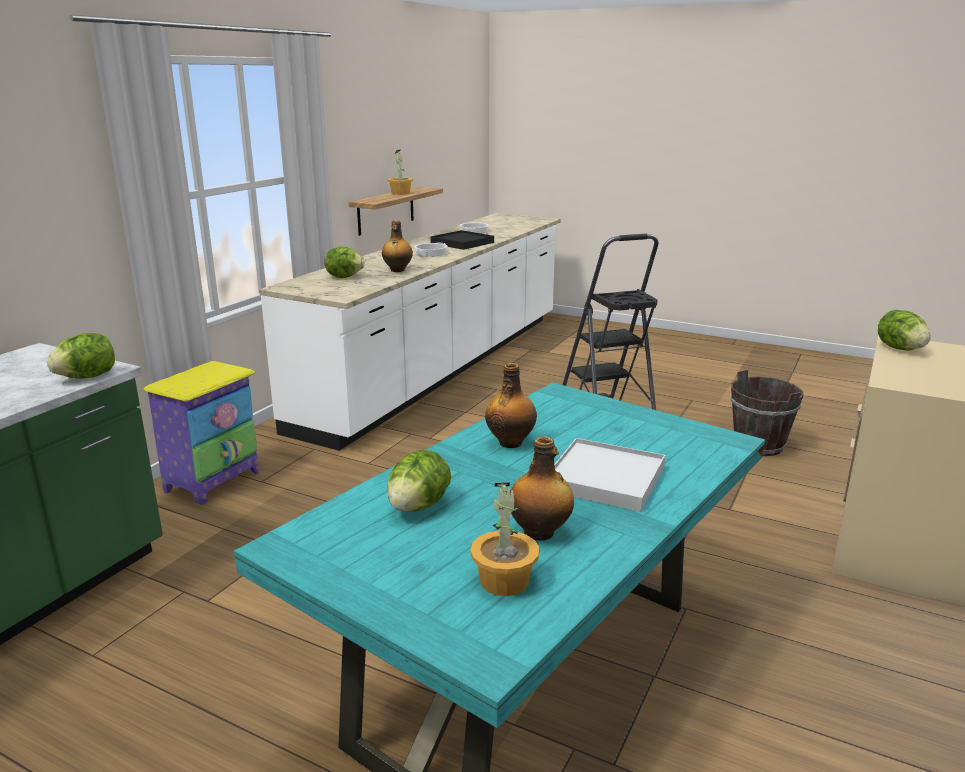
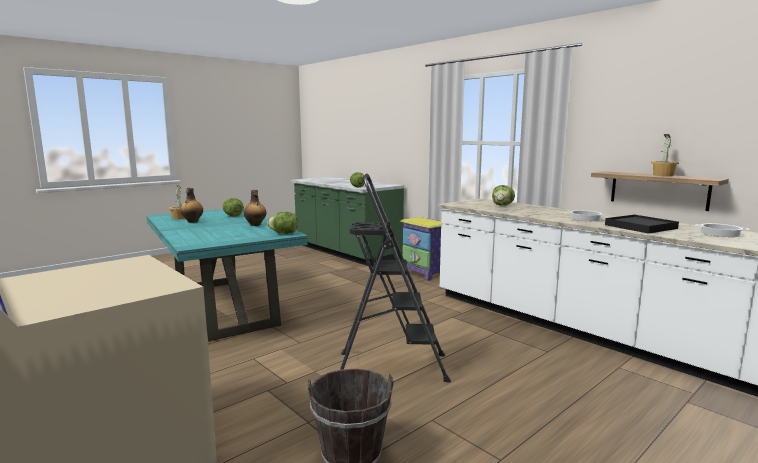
camera: 110 degrees right, 10 degrees down
bottle [382,221,413,272] -> none
white tray [554,438,665,512] -> none
lettuce [878,310,931,350] -> lettuce moved to [267,212,298,234]

